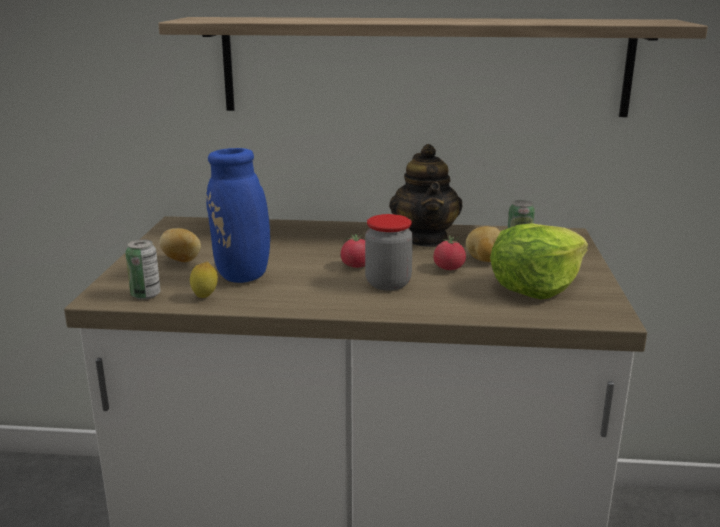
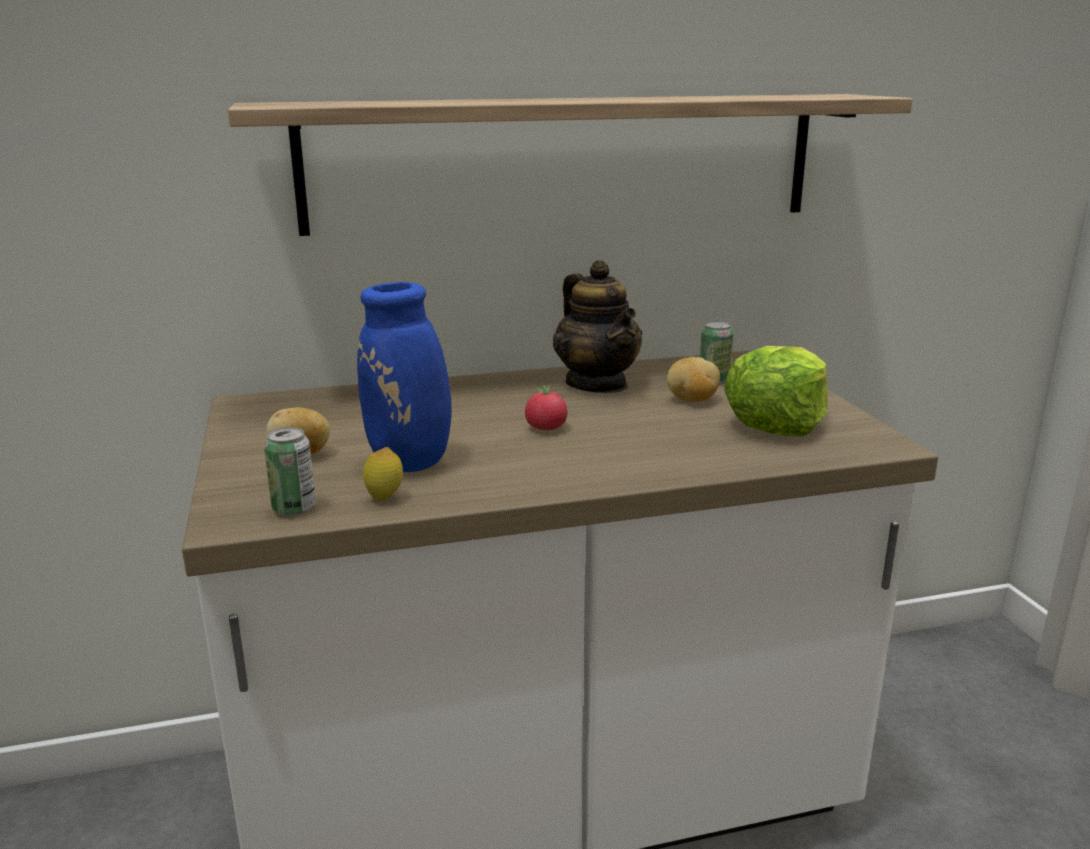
camera: 20 degrees left, 0 degrees up
jar [365,214,413,291] -> none
tomato [434,235,466,270] -> none

